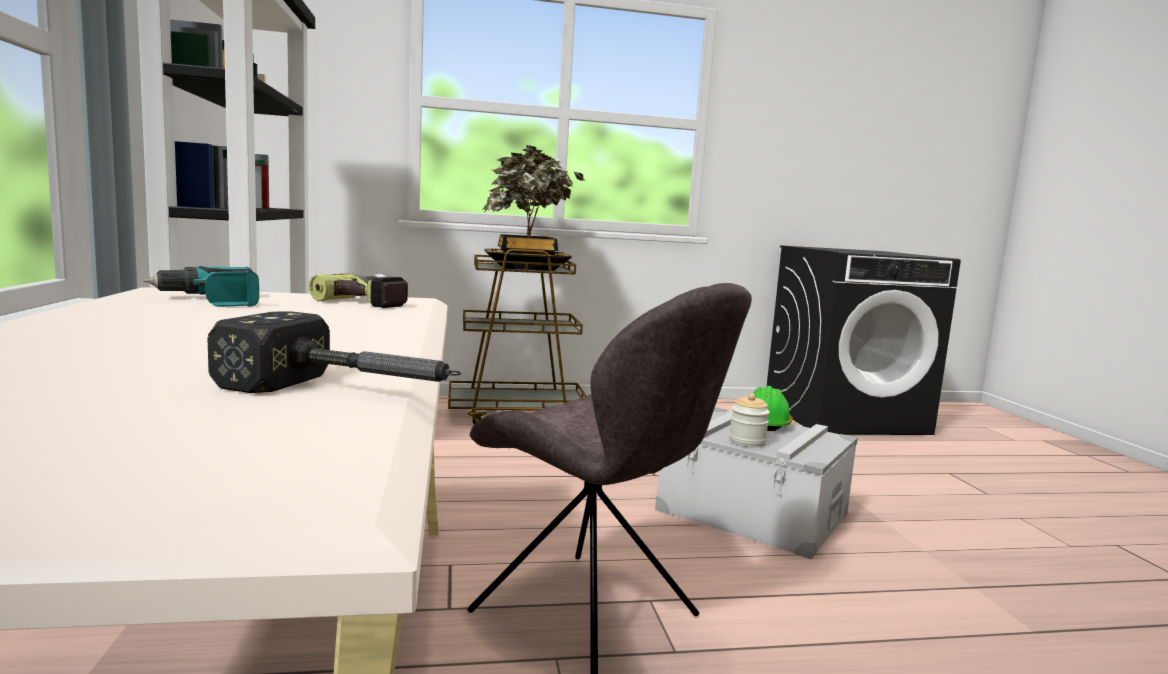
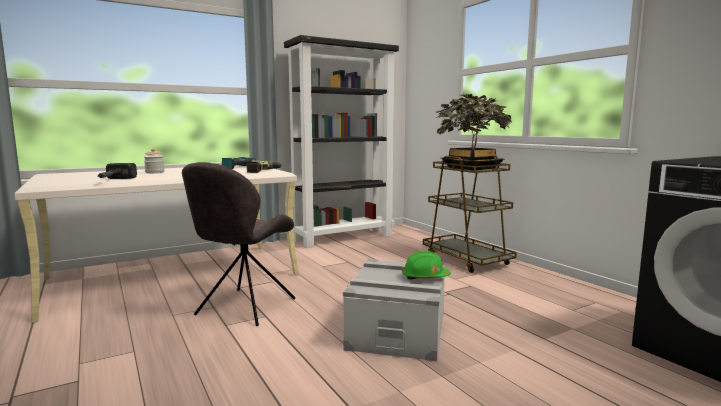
camera: 70 degrees right, 0 degrees up
jar [729,393,770,447] -> jar moved to [144,148,164,173]

